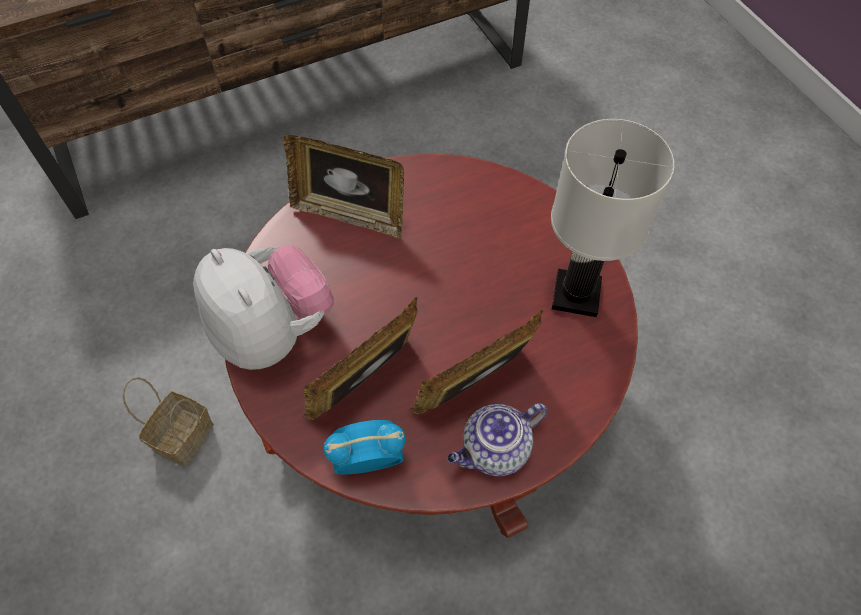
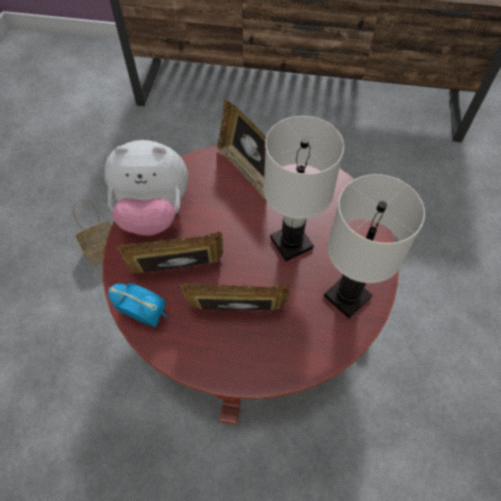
camera: 35 degrees right, 0 degrees up
plush toy [193,245,334,370] -> plush toy turned 90 degrees clockwise [104,140,188,236]
teapot [448,403,547,476] -> none
none -> white table lamp [263,116,344,261]

